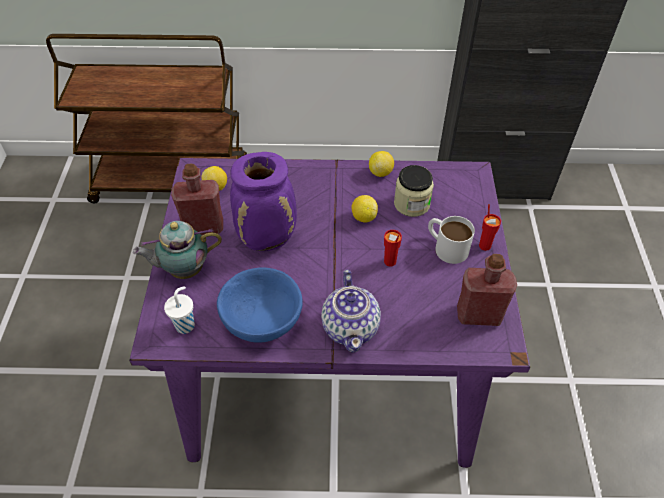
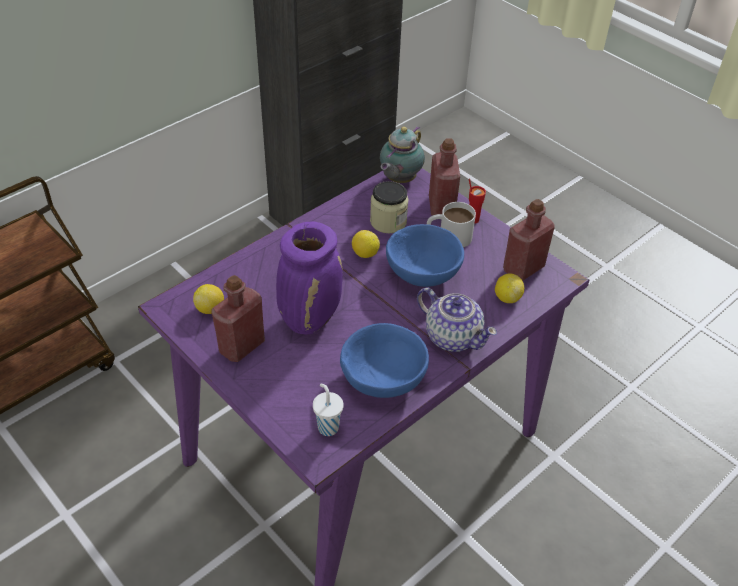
camera: 45 degrees left, 5 degrees down
teapot [133,221,222,279] -> teapot moved to [380,126,425,183]
lemon [369,151,394,177] -> lemon moved to [495,274,524,303]
red cup [384,230,402,266] -> blue bowl [386,224,464,287]
none -> red bottle [429,139,460,216]

